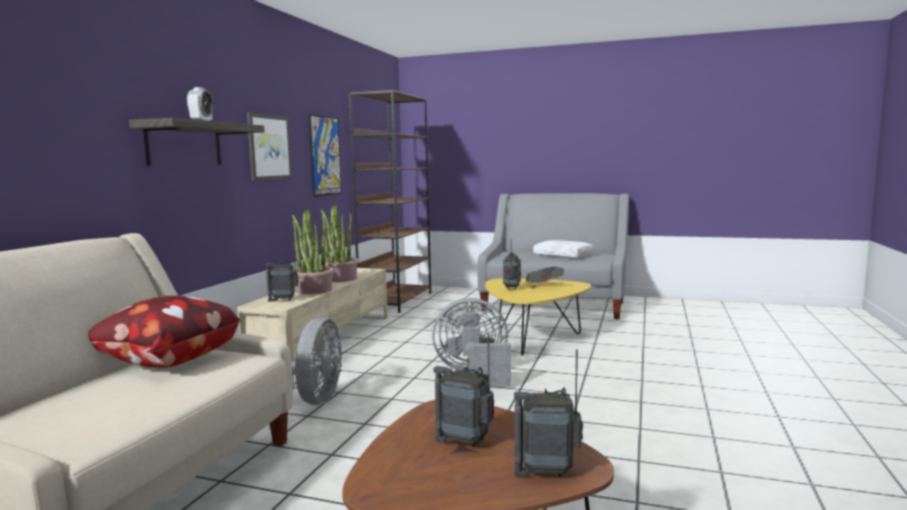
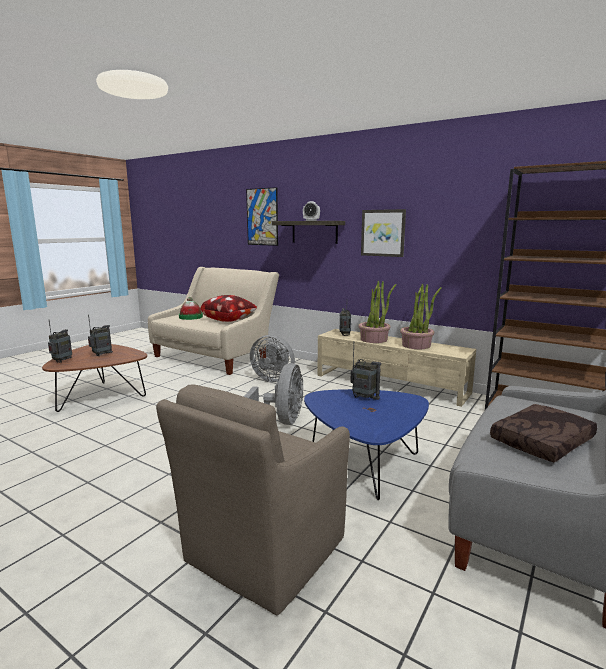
camera: 105 degrees right, 5 degrees up
picture [309,115,342,197] -> picture moved to [246,187,278,246]
yellow coffee table [485,278,591,356] -> blue coffee table [304,389,429,500]
newspaper [526,267,564,283] -> none
white pillow [533,240,593,258] -> brown pillow [490,404,597,462]
none -> brown armchair [156,384,350,615]
none -> hat [179,297,203,320]

